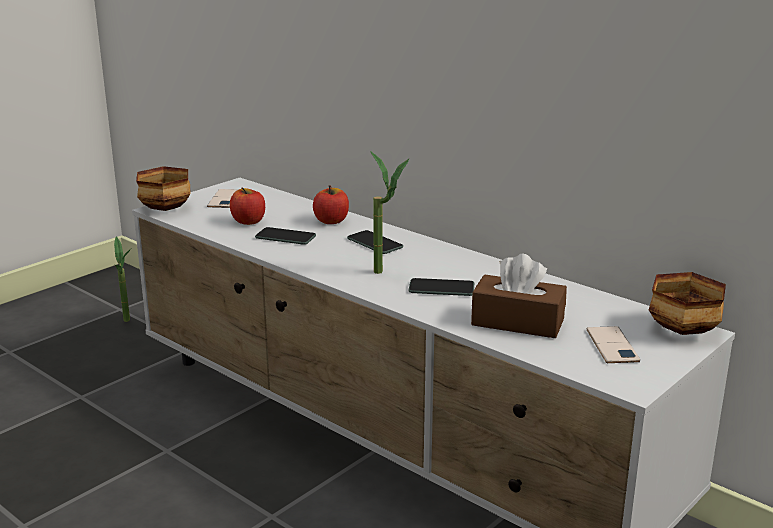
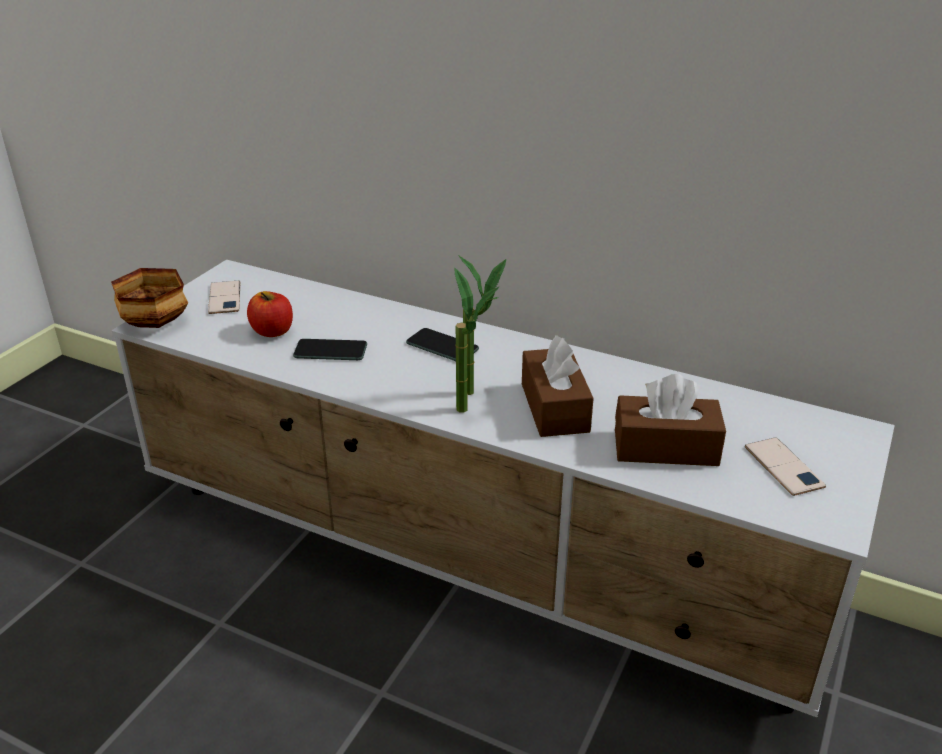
camera: 15 degrees left, 10 degrees up
potted plant [114,236,131,322] -> potted plant moved to [454,268,499,413]
apple [313,185,349,224] -> none
phone [409,278,474,296] -> brown tissue box [522,335,594,437]
bowl [649,272,726,335] -> none

